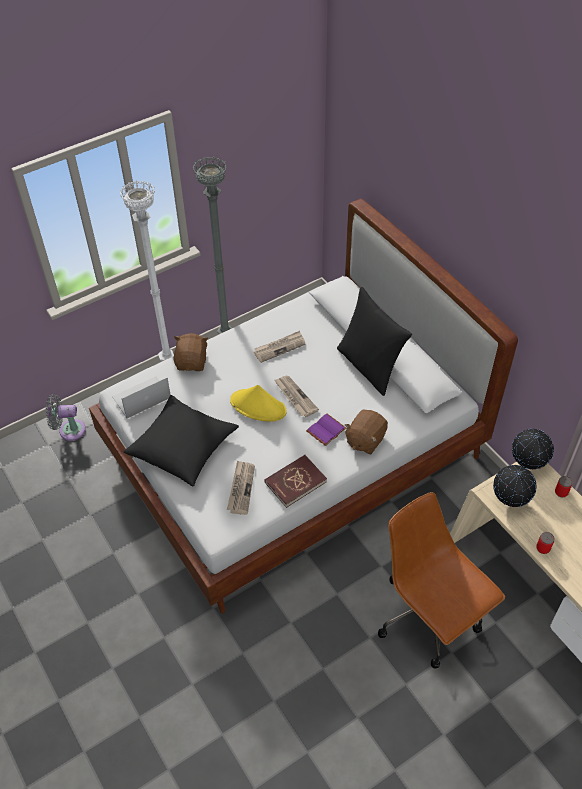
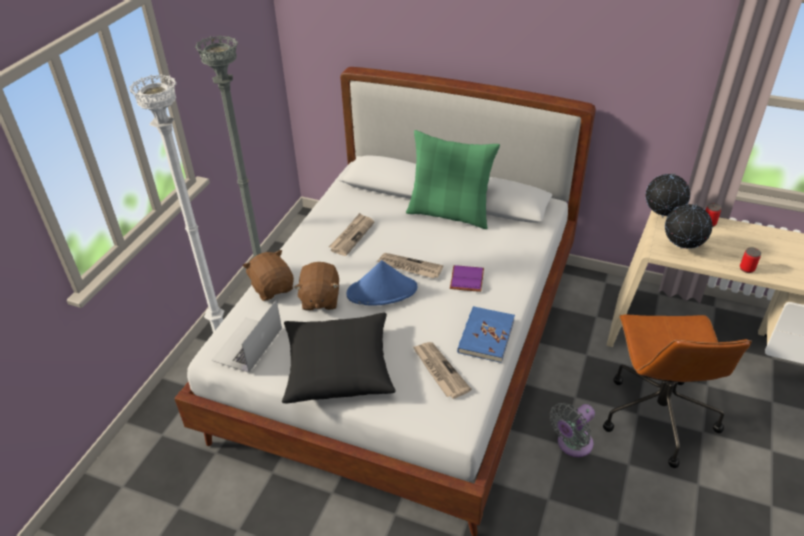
camera: 35 degrees left, 10 degrees down
grey fan [46,394,86,441] -> grey fan moved to [550,403,595,457]
yellow hat [230,385,287,422] -> blue hat [346,260,417,306]
red book [264,455,327,508] -> blue book [457,306,515,363]
black pillow [337,287,412,396] -> green pillow [406,130,500,229]
brown plush toy [345,409,388,454] -> brown plush toy moved to [294,262,339,311]
brown office chair [378,492,505,668] -> brown office chair turned 105 degrees counterclockwise [603,314,752,468]

